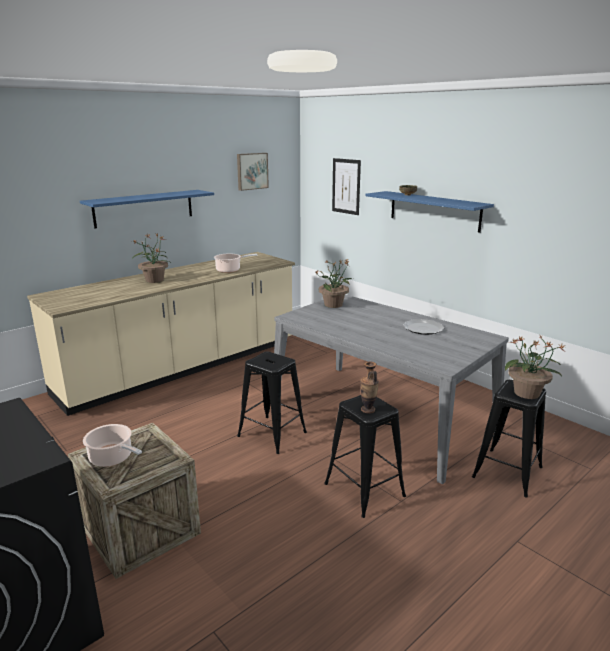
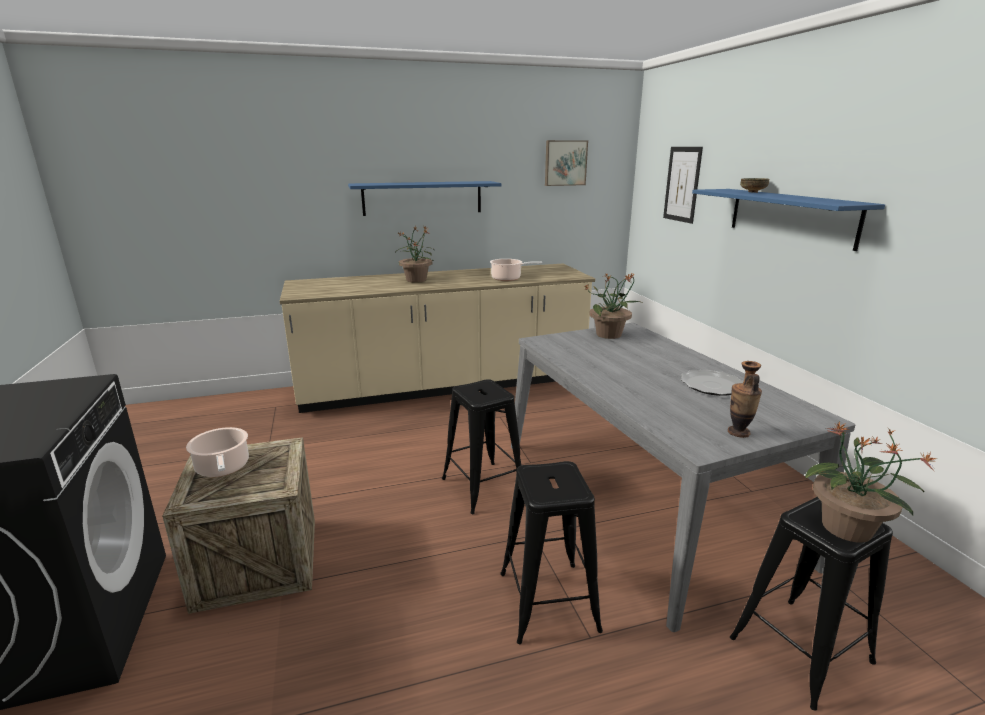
camera: 25 degrees right, 0 degrees up
vase [360,362,379,413] -> vase moved to [728,361,762,438]

